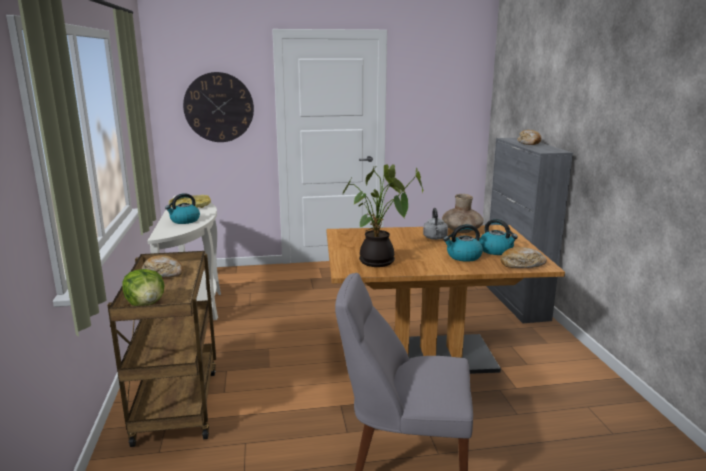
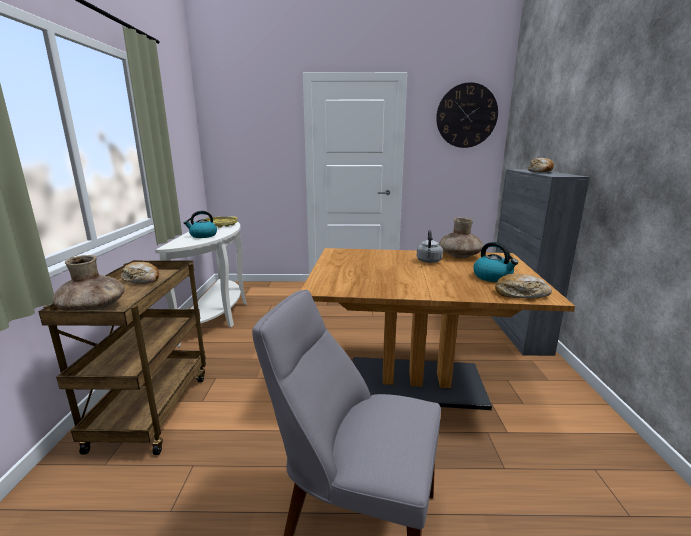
camera: 10 degrees right, 0 degrees up
lettuce [122,269,165,306] -> brown vase [52,255,125,311]
wall clock [183,72,254,142] -> wall clock moved to [436,82,498,148]
potted plant [342,164,423,267] -> none
kettle [443,224,483,262] -> none

